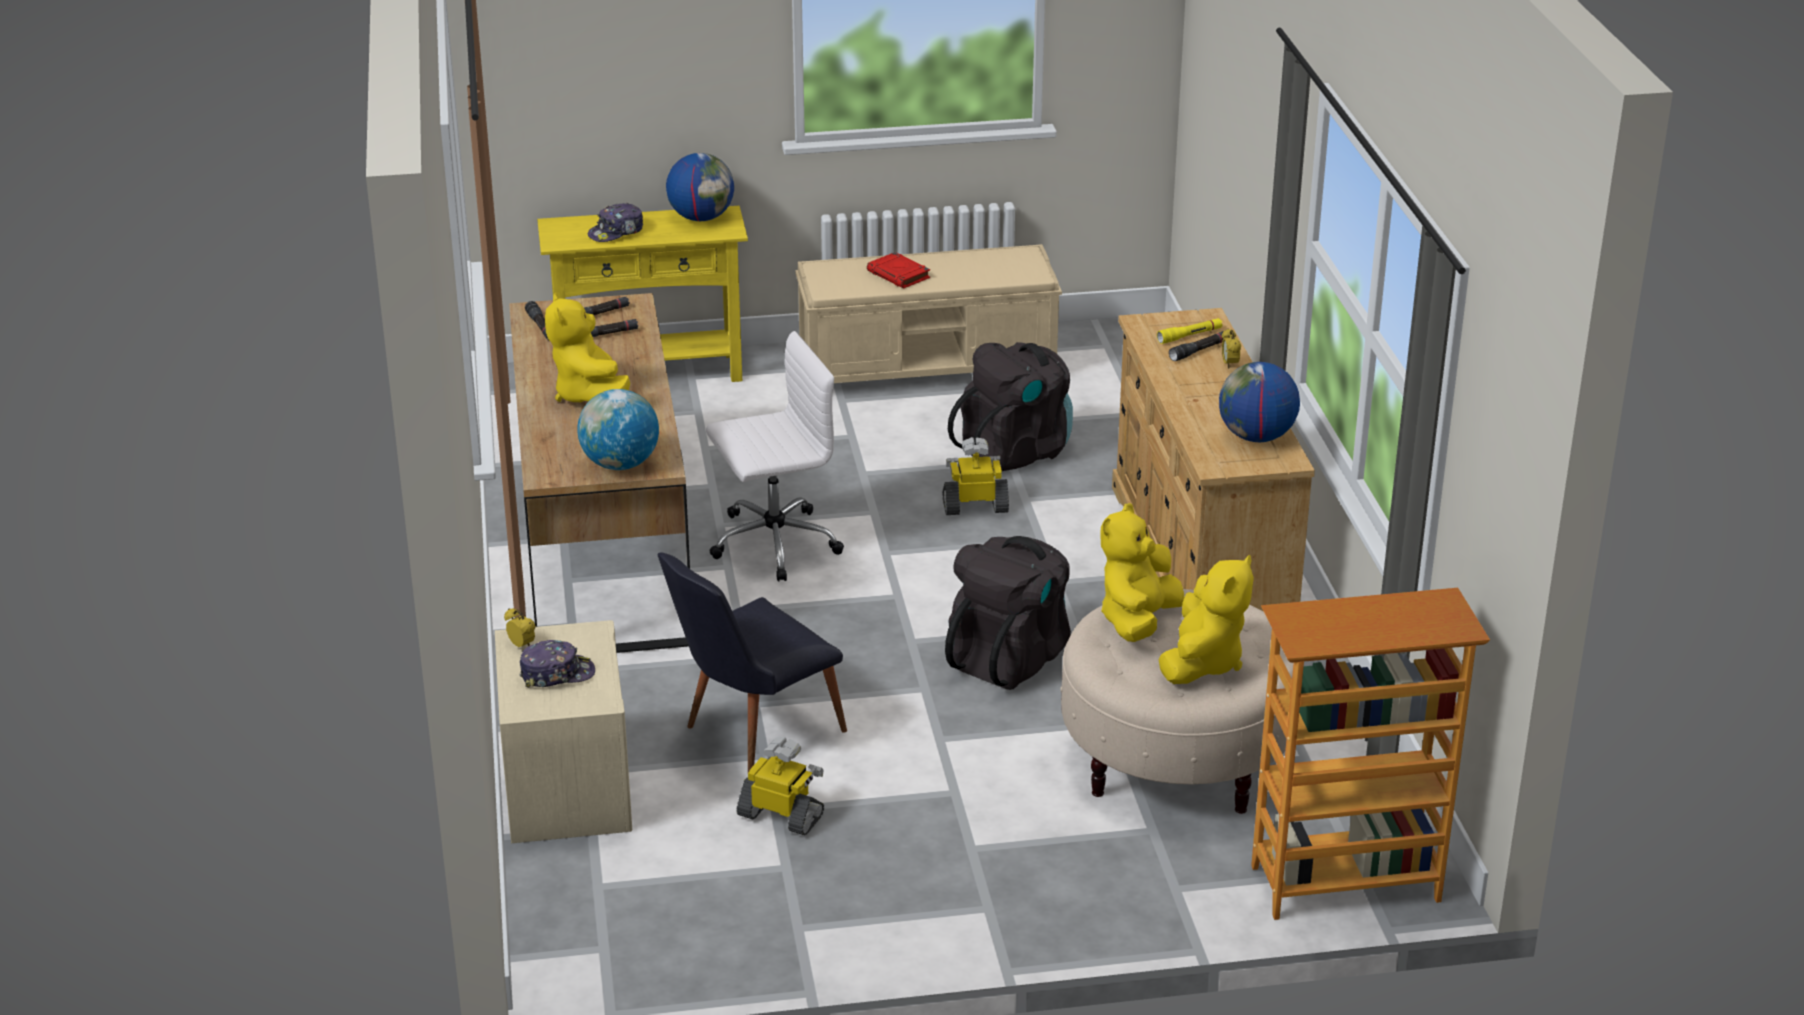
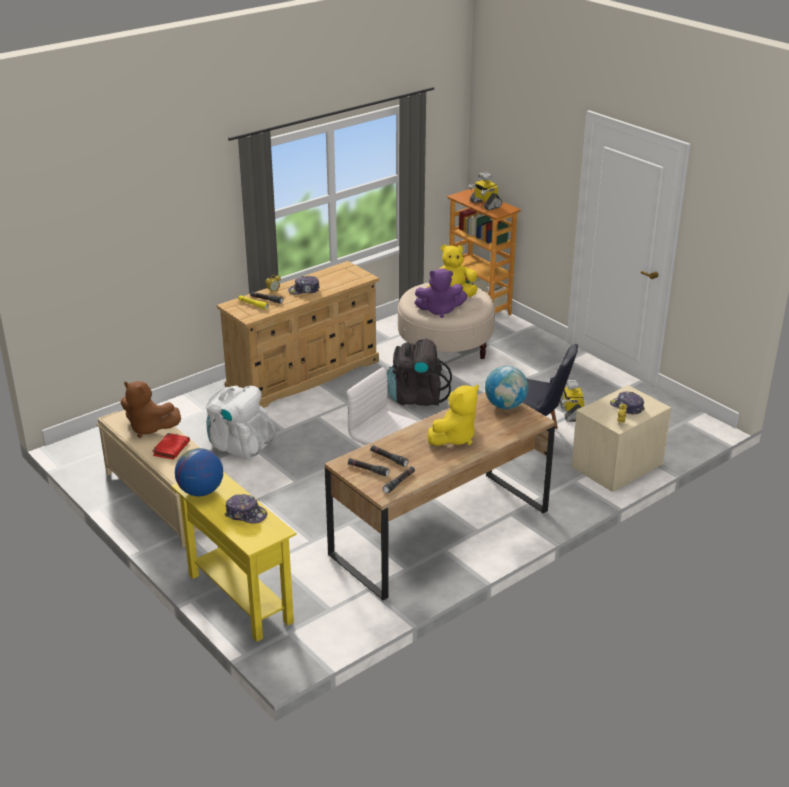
camera: 120 degrees left, 0 degrees up
toy robot [942,437,1009,515] -> toy robot moved to [468,172,502,210]
black backpack [948,342,1073,471] -> white backpack [207,386,276,459]
yellow plush toy [1100,503,1185,642] -> purple plush toy [415,268,467,318]
globe [1219,362,1300,442] -> none
none -> brown plush toy [121,381,181,438]
none -> cap [288,276,320,294]

